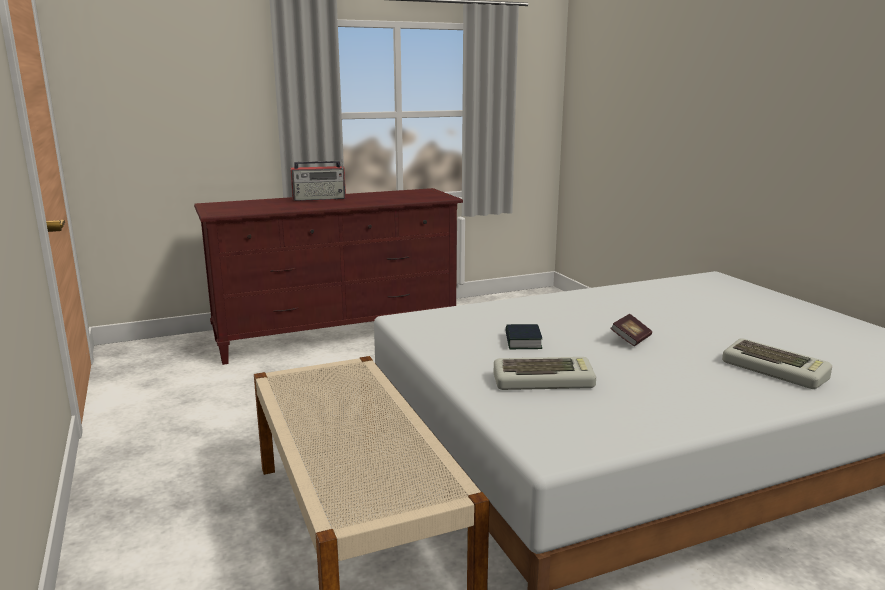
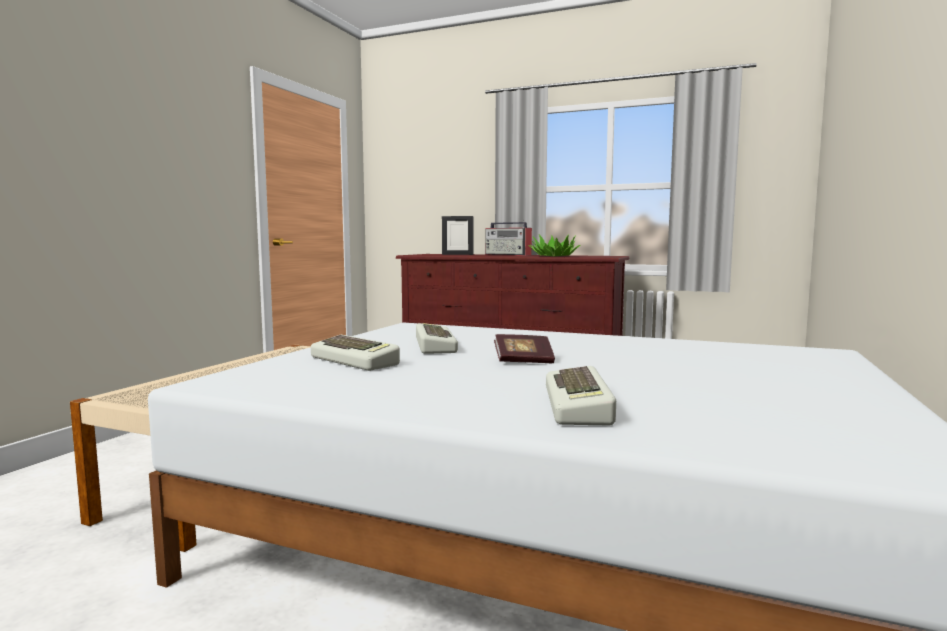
camera: 45 degrees right, 10 degrees down
book [505,324,542,349] -> keyboard [416,323,458,354]
none -> picture frame [442,216,473,255]
none -> potted plant [528,234,580,256]

